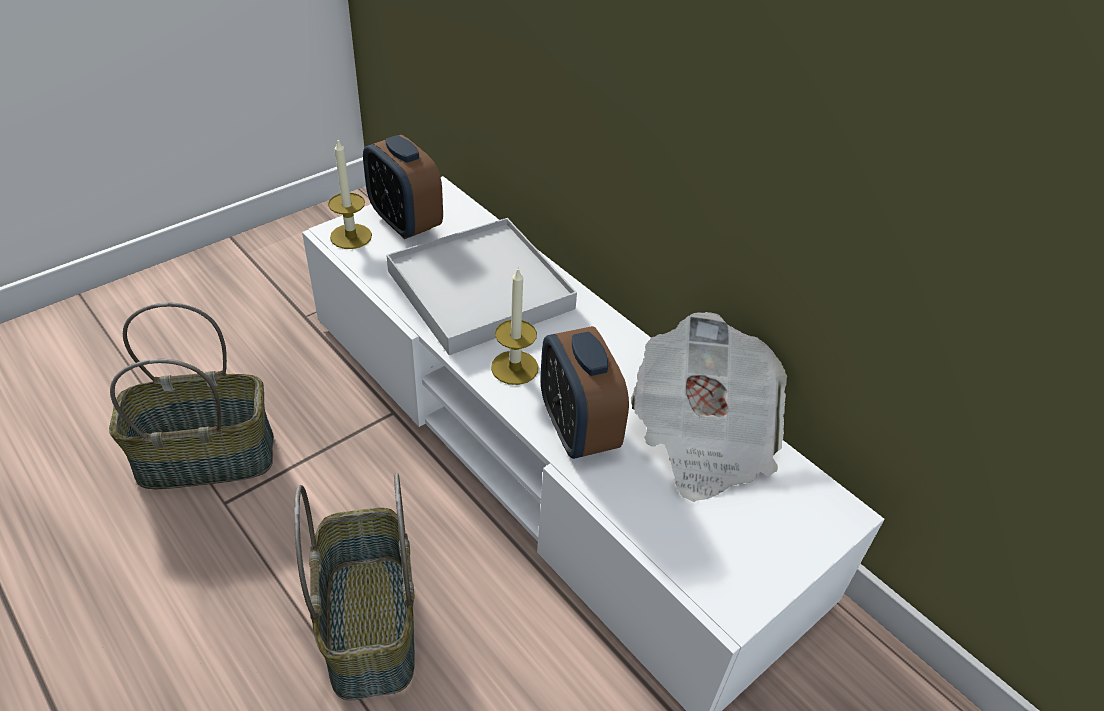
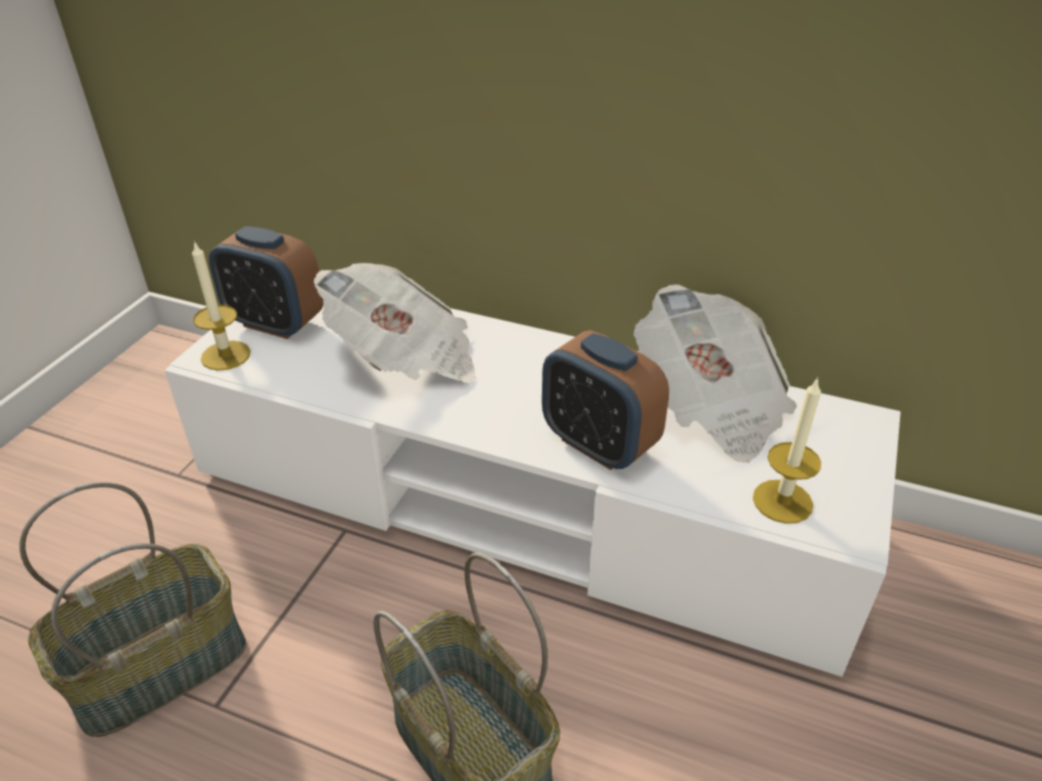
camera: 25 degrees left, 5 degrees down
white tray [386,218,577,355] -> newspaper [314,263,476,382]
candle [491,267,538,385] -> candle moved to [753,377,821,524]

